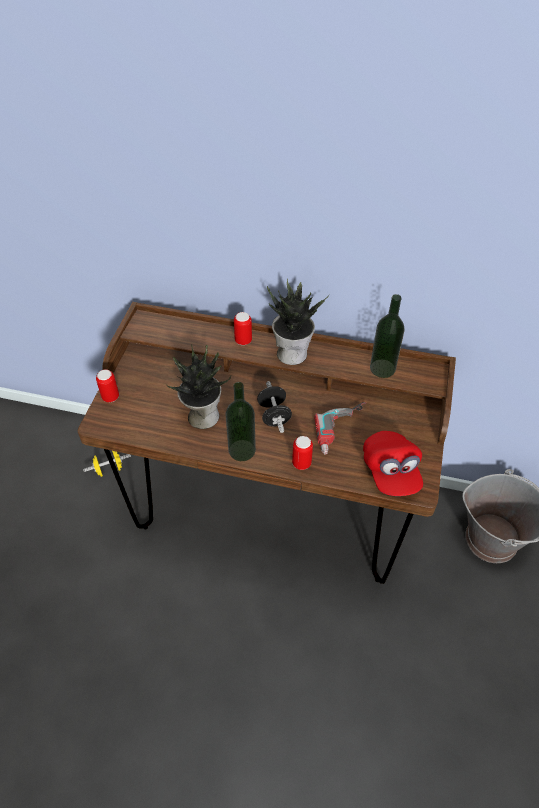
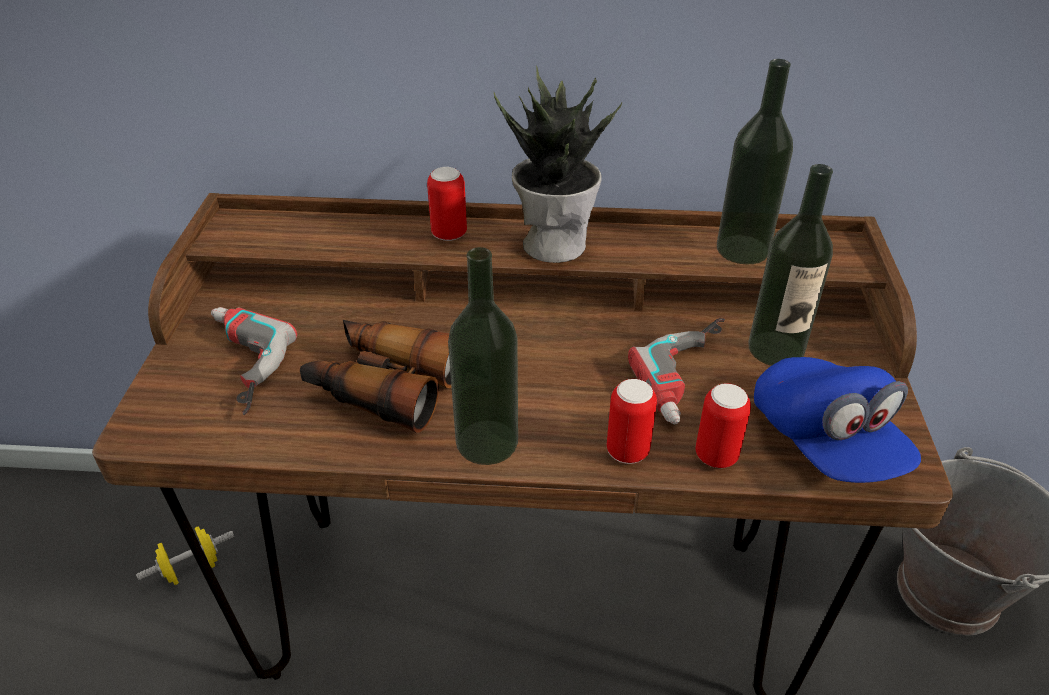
camera: 10 degrees left, 10 degrees down
can [96,369,119,402] -> can moved to [695,383,751,468]
potted plant [166,344,231,429] -> binoculars [300,320,451,433]
black dumbbell [257,381,292,433] -> none
red cap [363,431,423,496] -> blue cap [754,357,921,483]
none -> power drill [211,307,297,415]
none -> bottle [748,164,833,366]

